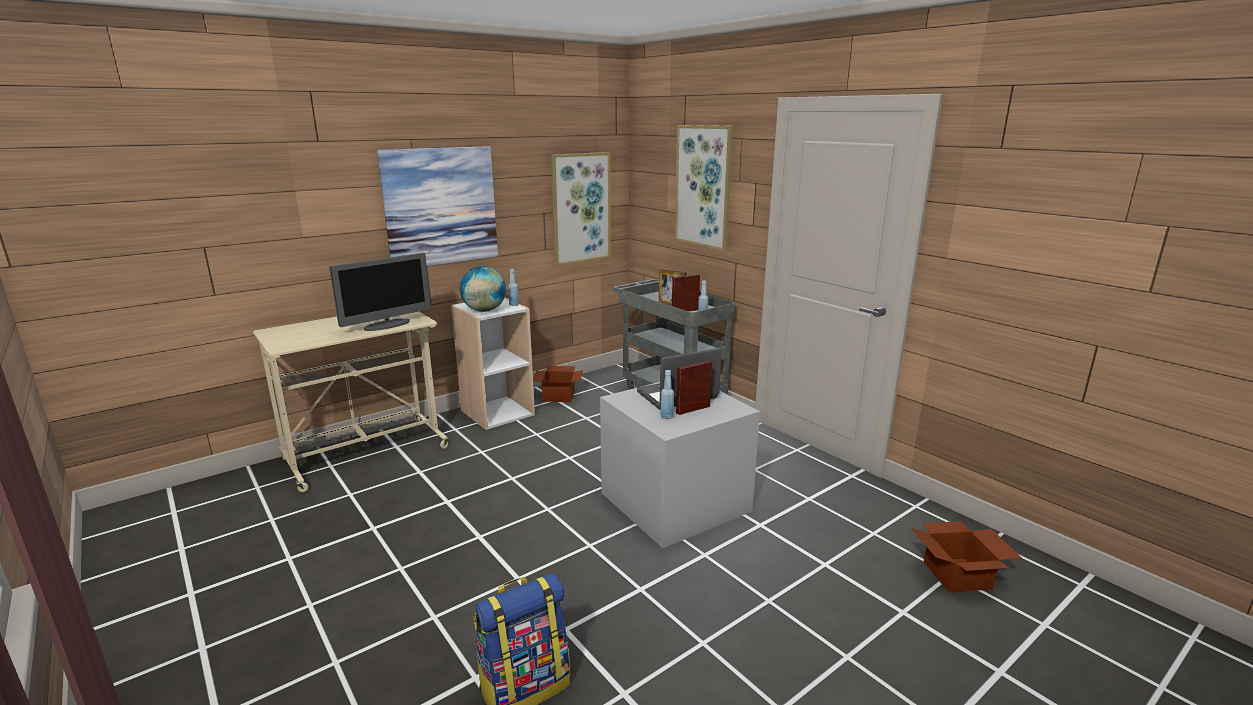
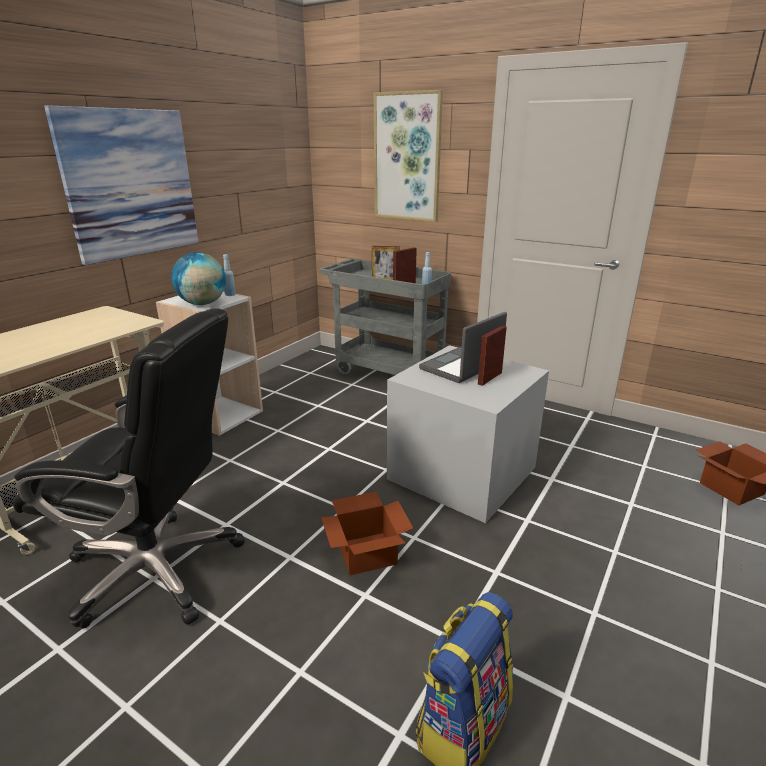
camera: 20 degrees left, 5 degrees up
monitor [329,253,431,331] -> none
cardboard box [533,366,583,402] -> cardboard box moved to [321,492,413,575]
picture [551,152,610,266] -> none
blue bottle [660,370,674,419] -> none
none -> black office chair [13,308,245,628]

